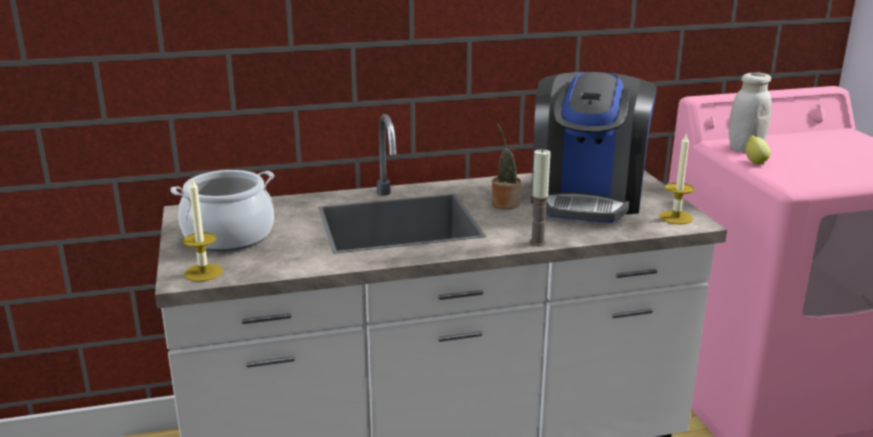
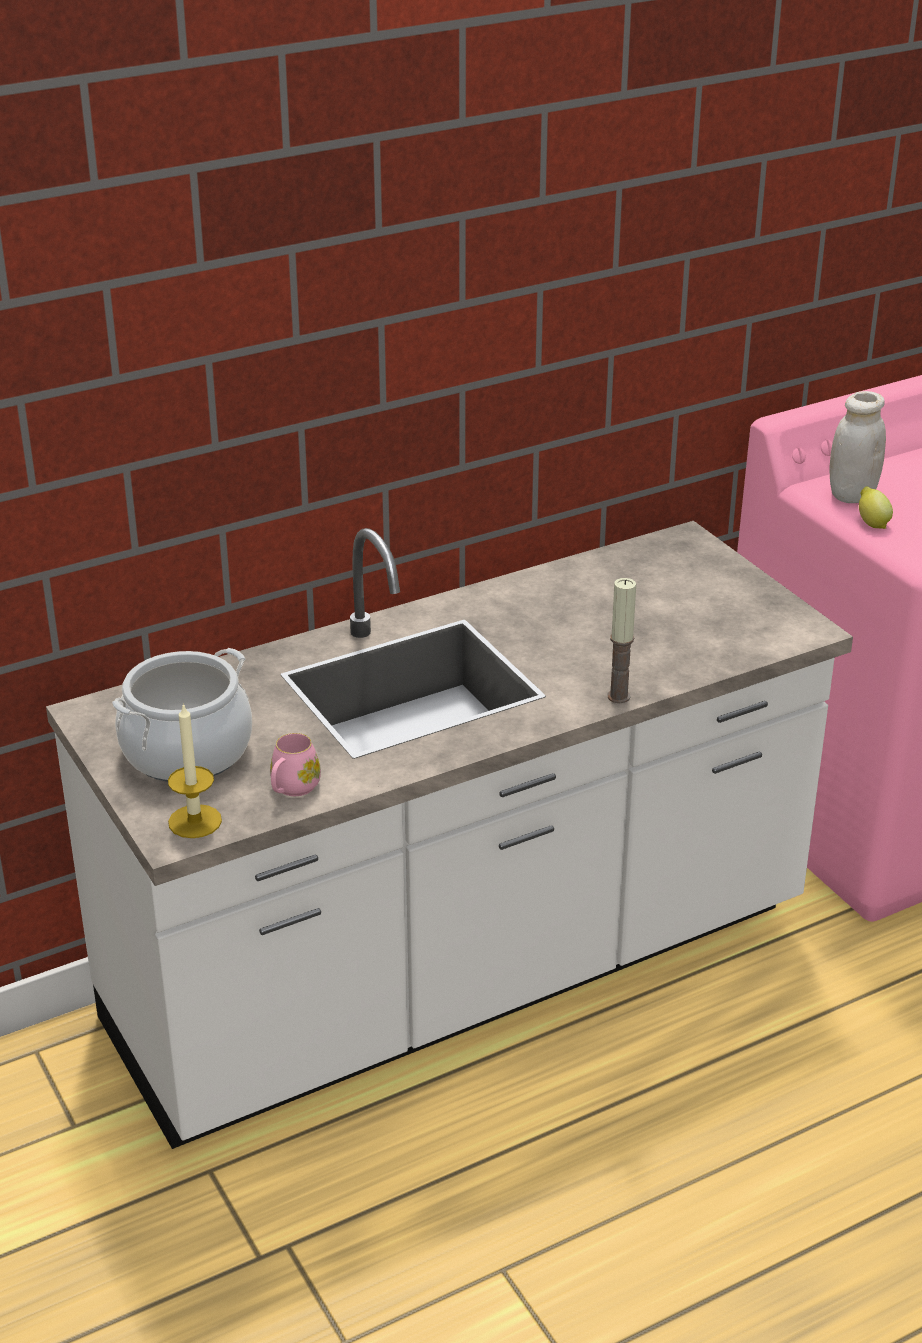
camera: 15 degrees left, 10 degrees up
potted plant [492,123,521,209] -> none
coffee machine [531,72,657,223] -> none
candle [659,133,694,224] -> none
none -> pink mug [270,733,321,796]

